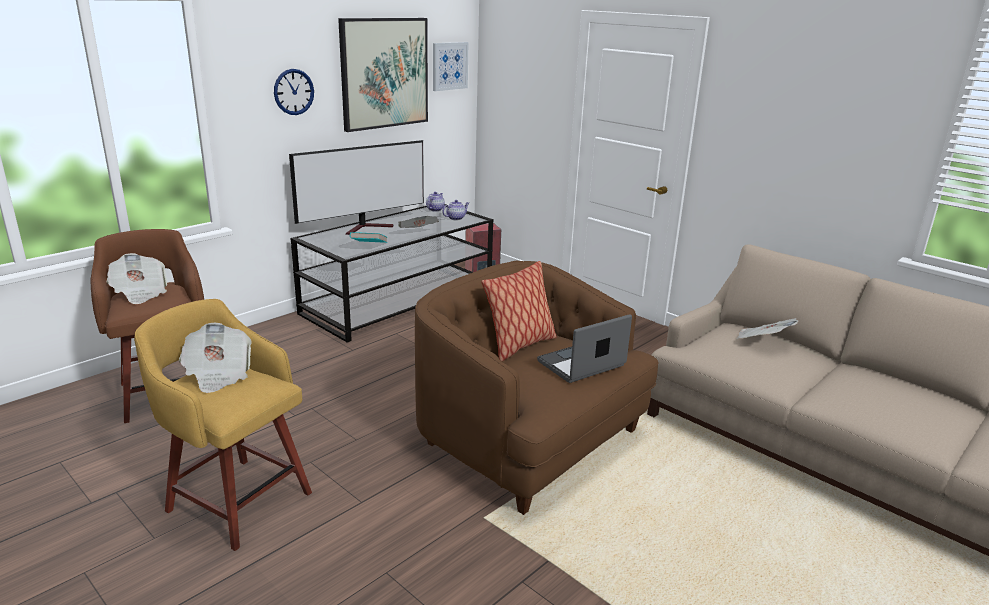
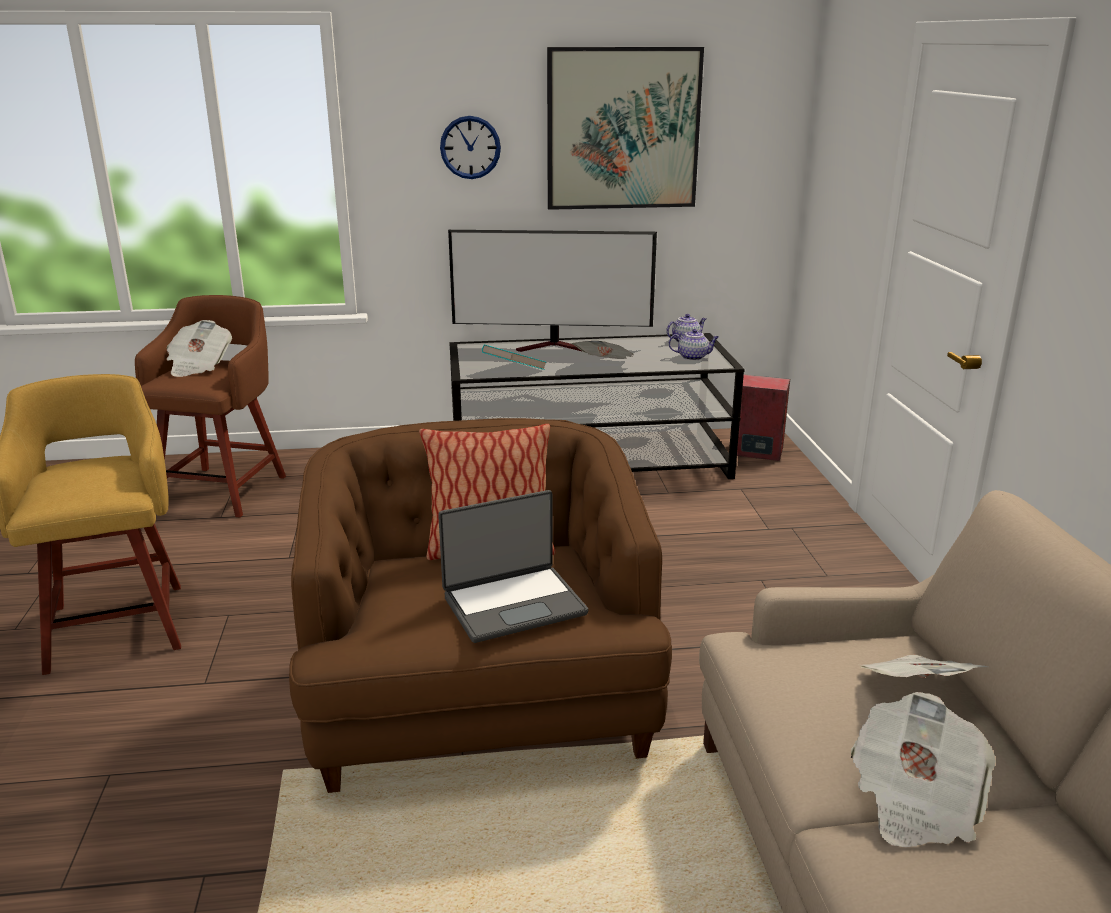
camera: 40 degrees right, 0 degrees up
newspaper [179,323,252,393] -> newspaper moved to [851,692,996,847]
picture [433,42,468,91] -> none
laptop [537,314,632,383] -> laptop turned 150 degrees clockwise [438,490,588,643]

